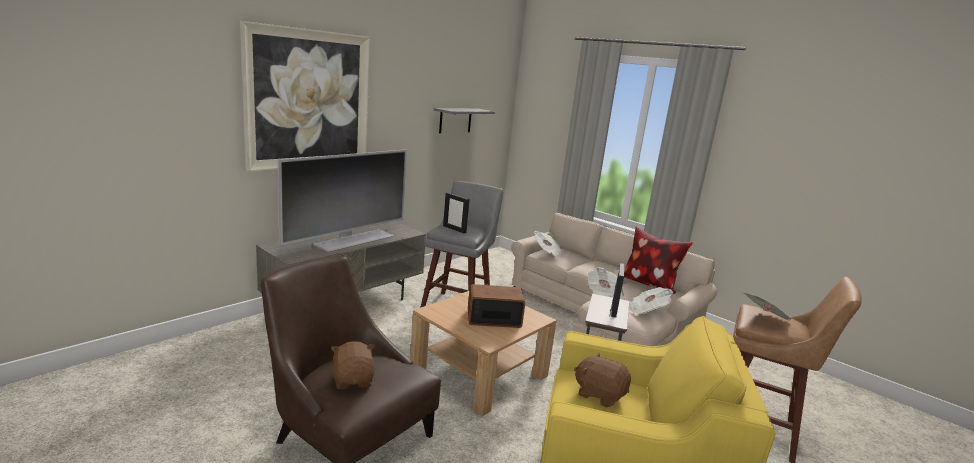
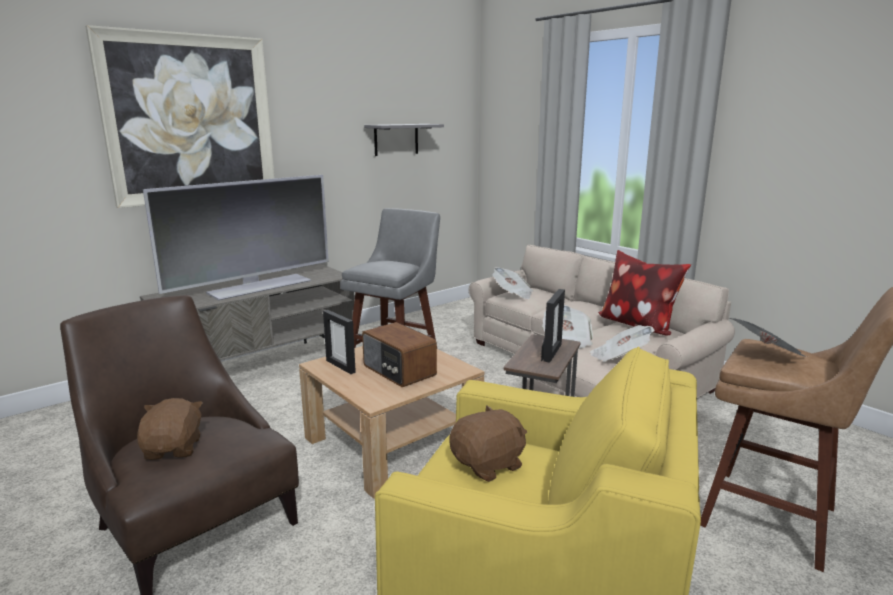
camera: 10 degrees right, 0 degrees up
picture frame [443,193,469,233] -> picture frame moved to [323,310,356,374]
radio [468,284,525,328] -> radio turned 135 degrees counterclockwise [362,322,437,387]
brown plush toy [574,353,631,407] -> brown plush toy turned 105 degrees clockwise [449,406,527,482]

